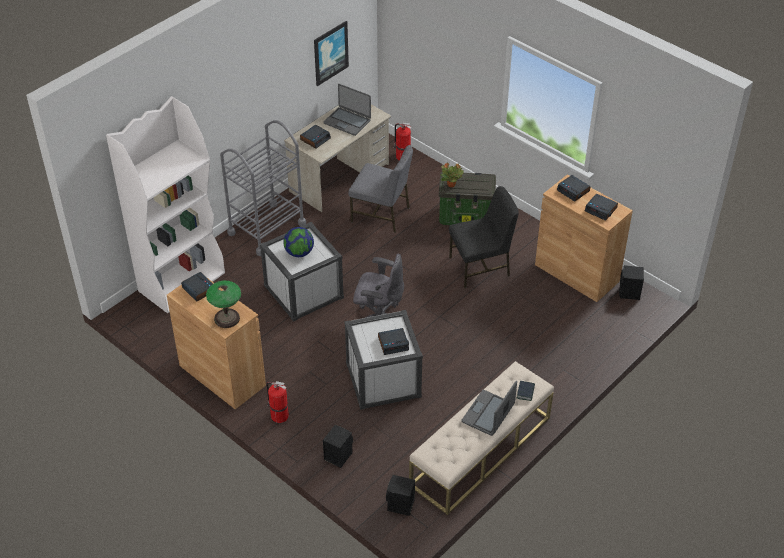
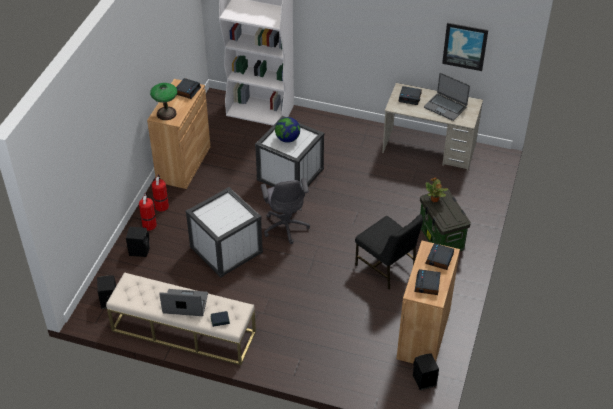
camera: 65 degrees right, 0 degrees up
grey cart [220,120,306,256] -> none
laptop [323,84,371,136] -> laptop turned 60 degrees counterclockwise [424,73,470,121]
grey chair [348,145,413,233] -> none
alarm clock [378,328,409,355] -> none
fire extinguisher [394,123,412,160] -> fire extinguisher moved to [139,193,157,231]

